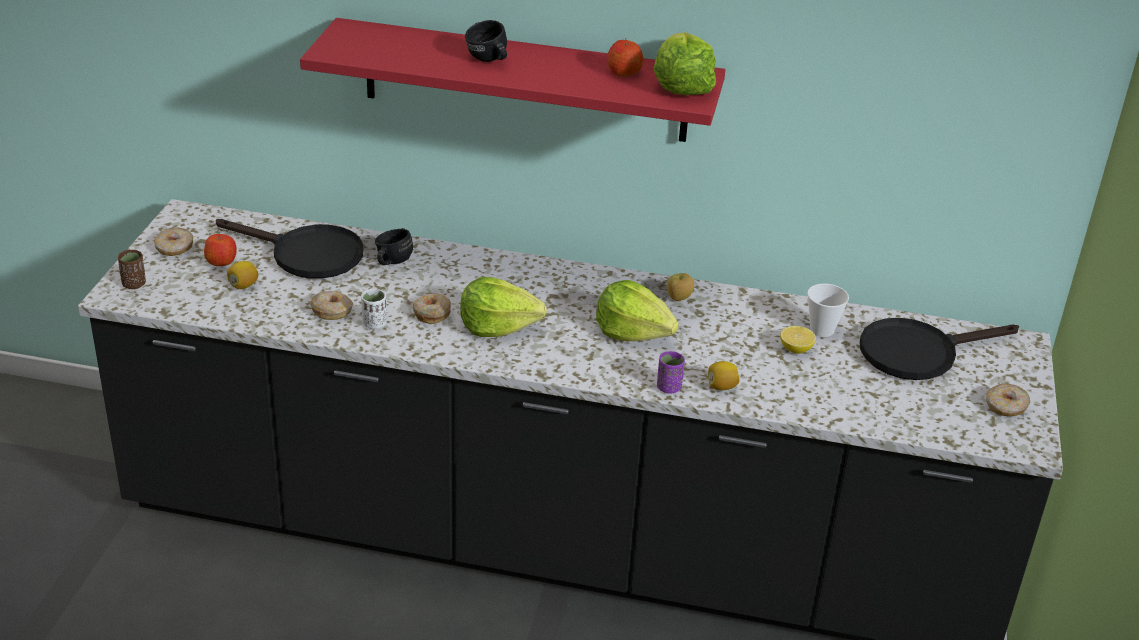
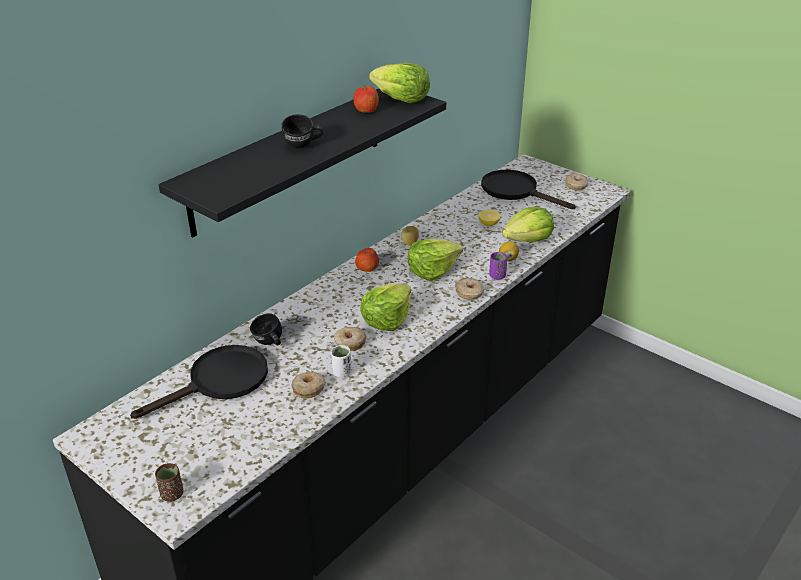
camera: 60 degrees left, 0 degrees up
donut [154,228,193,256] -> donut moved to [455,278,484,300]
apple [204,233,237,266] -> apple moved to [355,248,379,272]
lemon [227,261,258,289] -> none
red shelf [300,18,725,142] -> black shelf [158,89,446,238]
cup [807,284,849,337] -> none
black frying pan [860,318,1019,380] -> black frying pan turned 120 degrees clockwise [481,170,576,209]
none -> lettuce [502,206,554,242]

